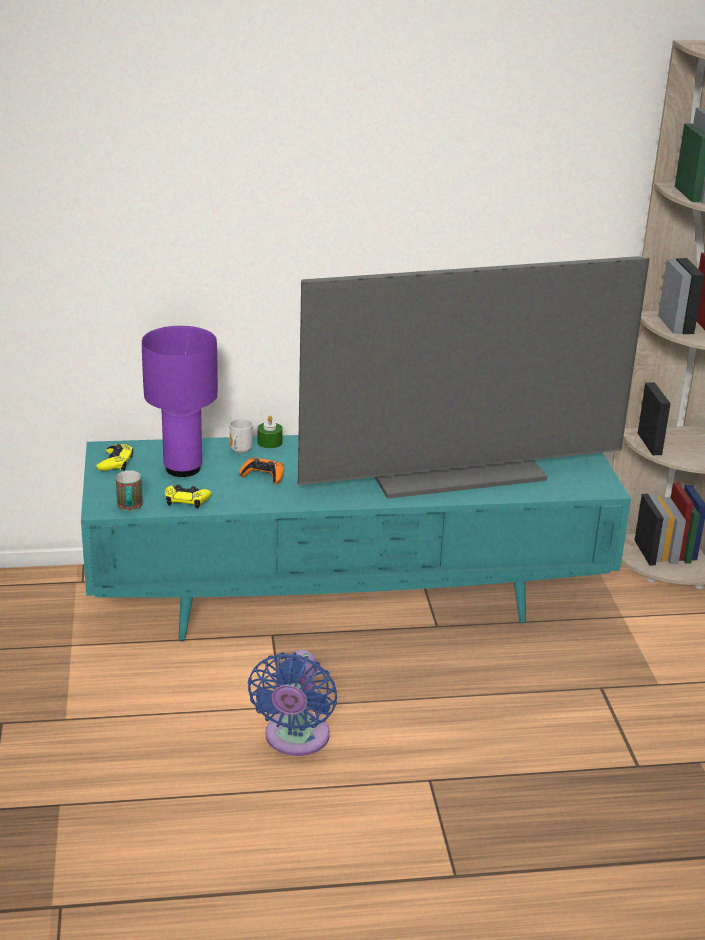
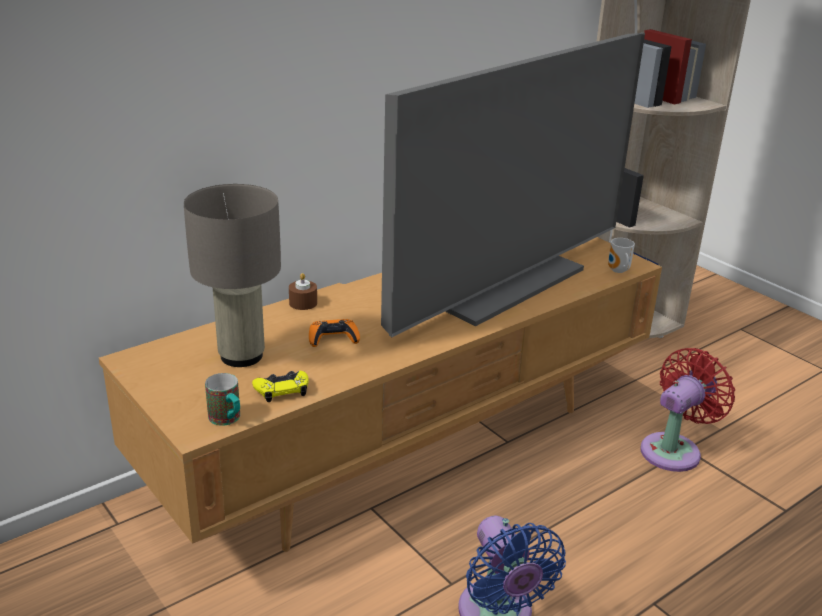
camera: 30 degrees left, 0 degrees up
turquoise tv stand [81,435,631,641] -> beige tv stand [99,237,662,552]
yellow game controller [96,444,133,471] -> none
purple table lamp [142,326,218,477] -> grey table lamp [184,184,281,367]
mug [230,419,253,454] -> mug moved to [608,238,635,273]
green candle [257,416,283,449] -> brown candle [289,273,317,310]
none -> red fan [641,348,735,472]

